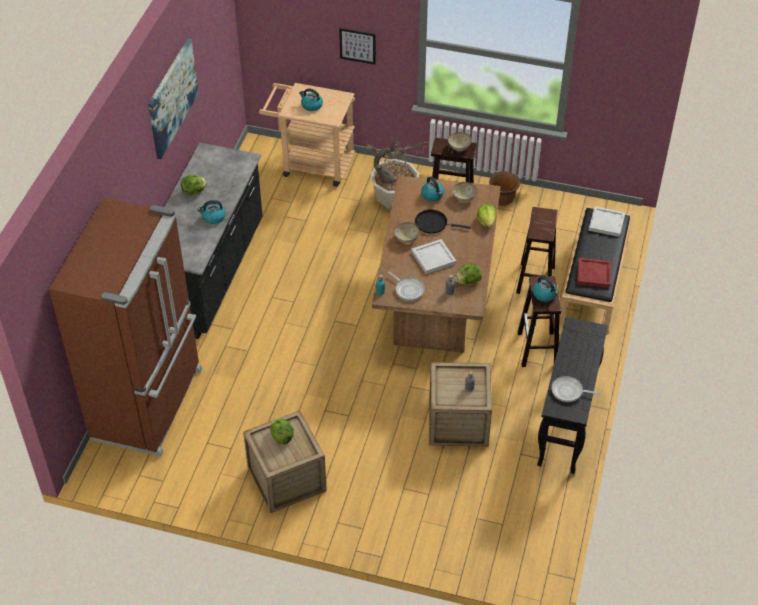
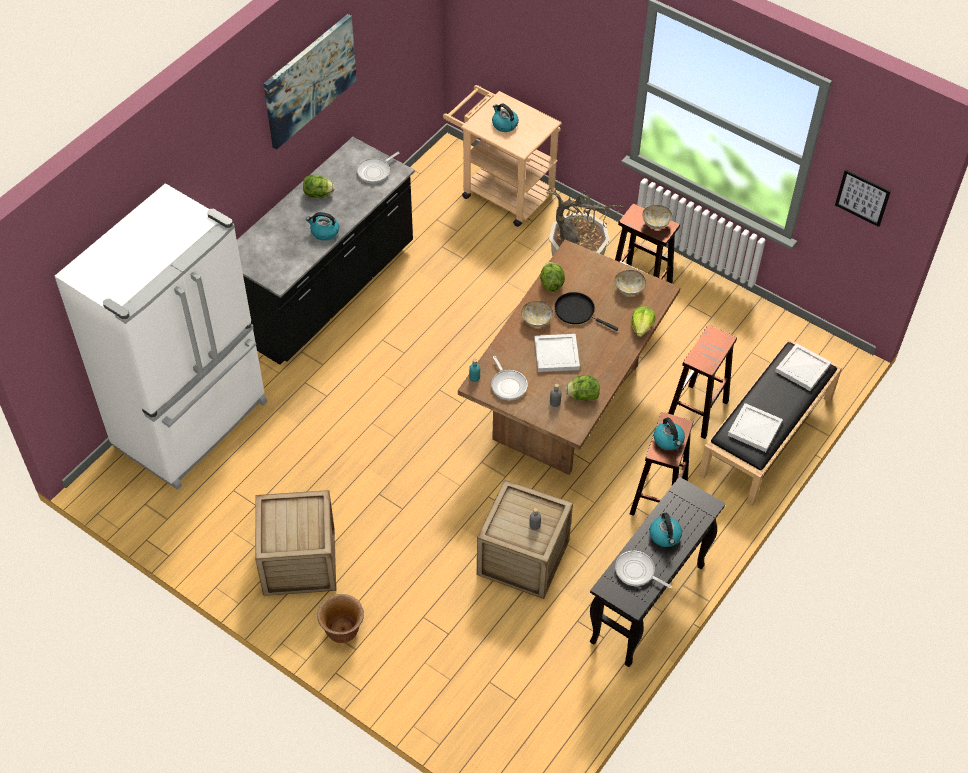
camera: 20 degrees right, 5 degrees up
brown fridge [49,198,202,457] -> white fridge [55,183,267,490]
lettuce [270,418,294,445] -> lettuce moved to [540,262,565,292]
picture [339,28,376,65] -> picture moved to [835,169,891,227]
kettle [421,177,444,201] -> kettle moved to [649,513,682,547]
brown planter [489,171,520,206] -> brown planter moved to [317,594,364,643]
red tray [577,258,611,288] -> white tray [728,403,783,452]
none -> frying pan [357,152,400,184]

